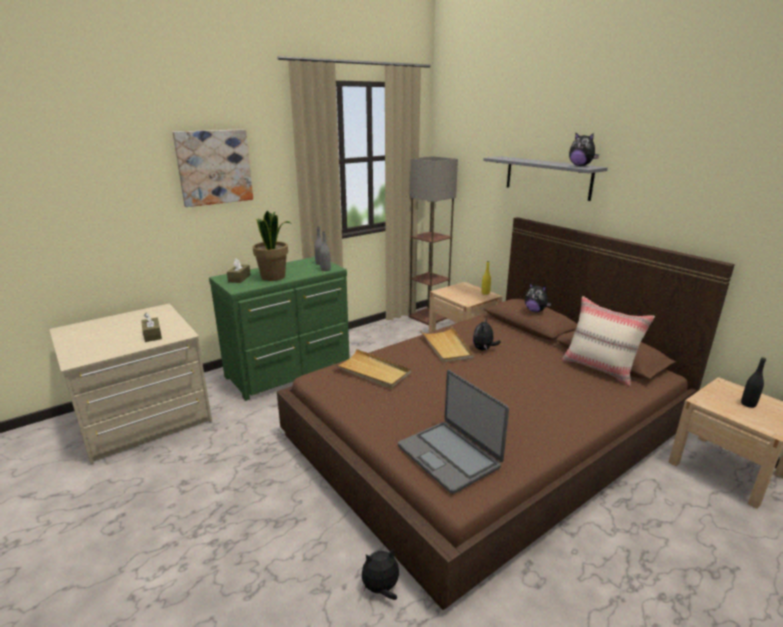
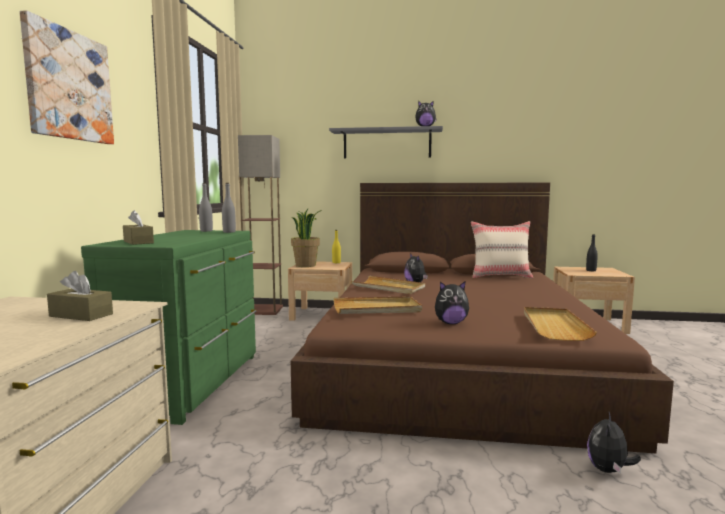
camera: 45 degrees left, 15 degrees down
potted plant [253,210,291,281] -> potted plant moved to [291,209,322,267]
laptop [398,370,509,494] -> beige tray [524,307,597,341]
plush toy [525,283,551,312] -> plush toy moved to [435,281,469,324]

